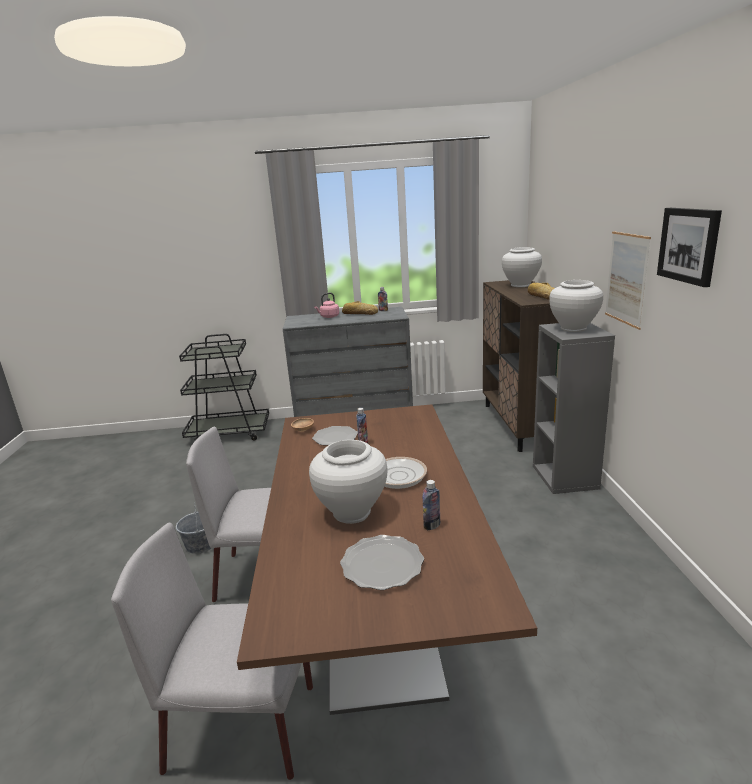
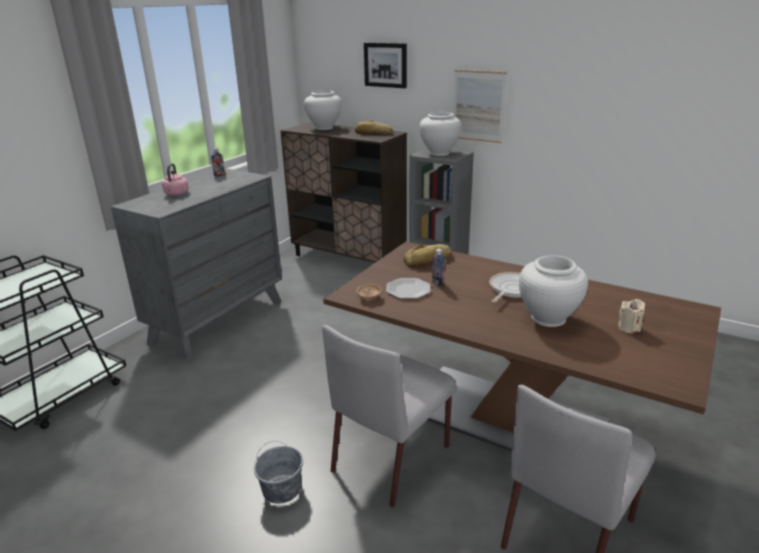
camera: 55 degrees left, 5 degrees up
plate [340,535,424,590] -> beige candle [618,299,645,334]
bread [342,301,378,315] -> bread moved to [403,244,452,267]
bottle [423,480,440,530] -> none
picture [657,208,722,287] -> picture moved to [364,43,407,88]

